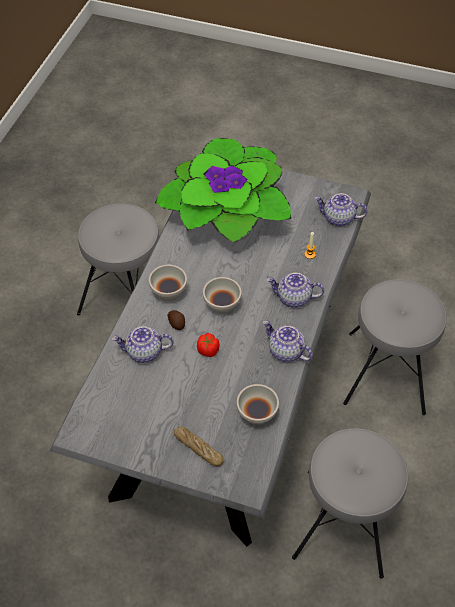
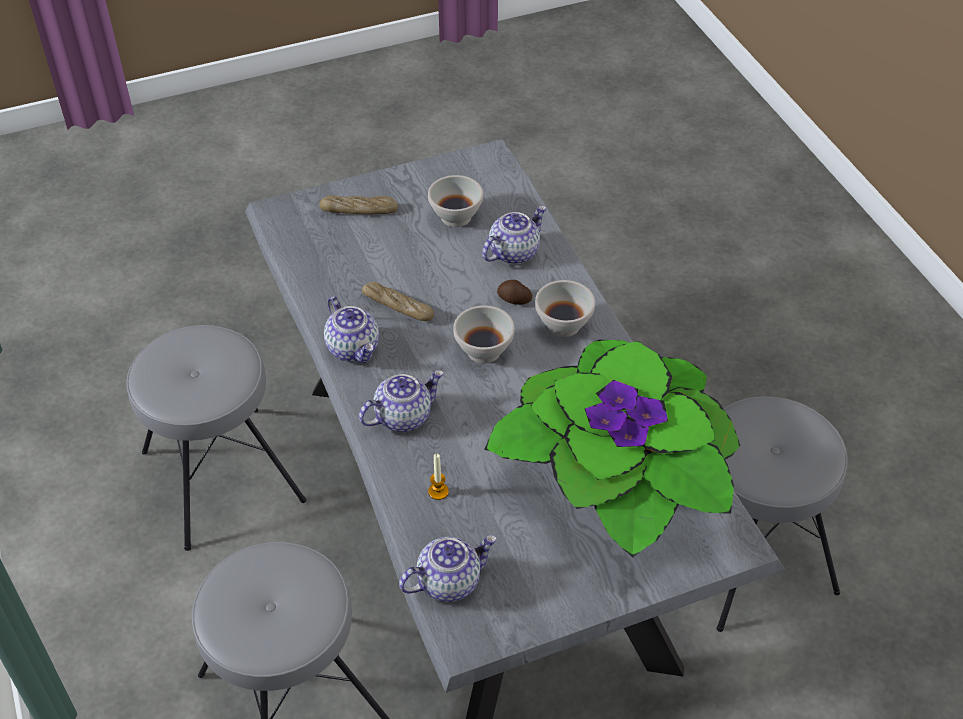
camera: 140 degrees right, 5 degrees down
tomato [197,333,220,357] -> none
white bowl [237,384,279,425] -> white bowl moved to [428,175,483,227]
teapot [263,320,313,362] -> teapot turned 60 degrees clockwise [324,296,379,363]
none -> bread [362,282,434,321]

